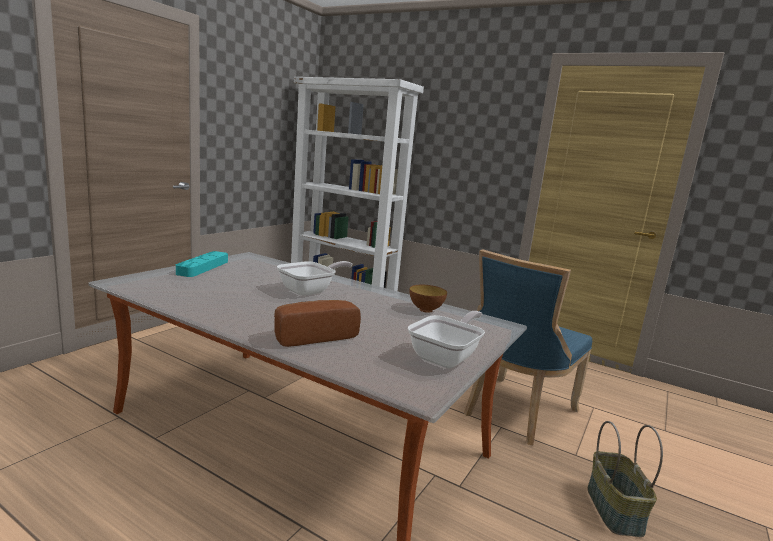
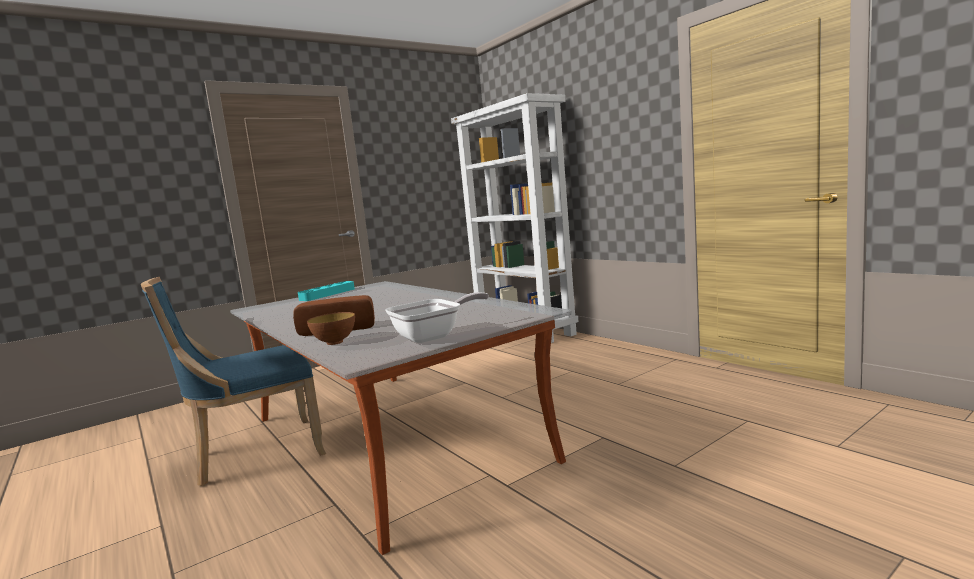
camera: 25 degrees right, 5 degrees down
frying pan [277,261,352,296] -> none
bowl [409,285,447,313] -> bowl moved to [307,312,355,345]
blue chair [464,249,592,445] -> blue chair moved to [141,277,326,486]
basket [587,421,663,537] -> none

